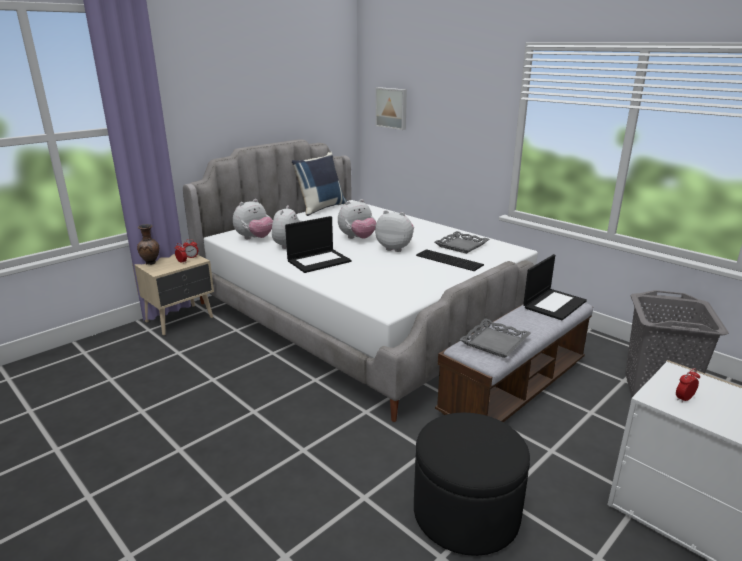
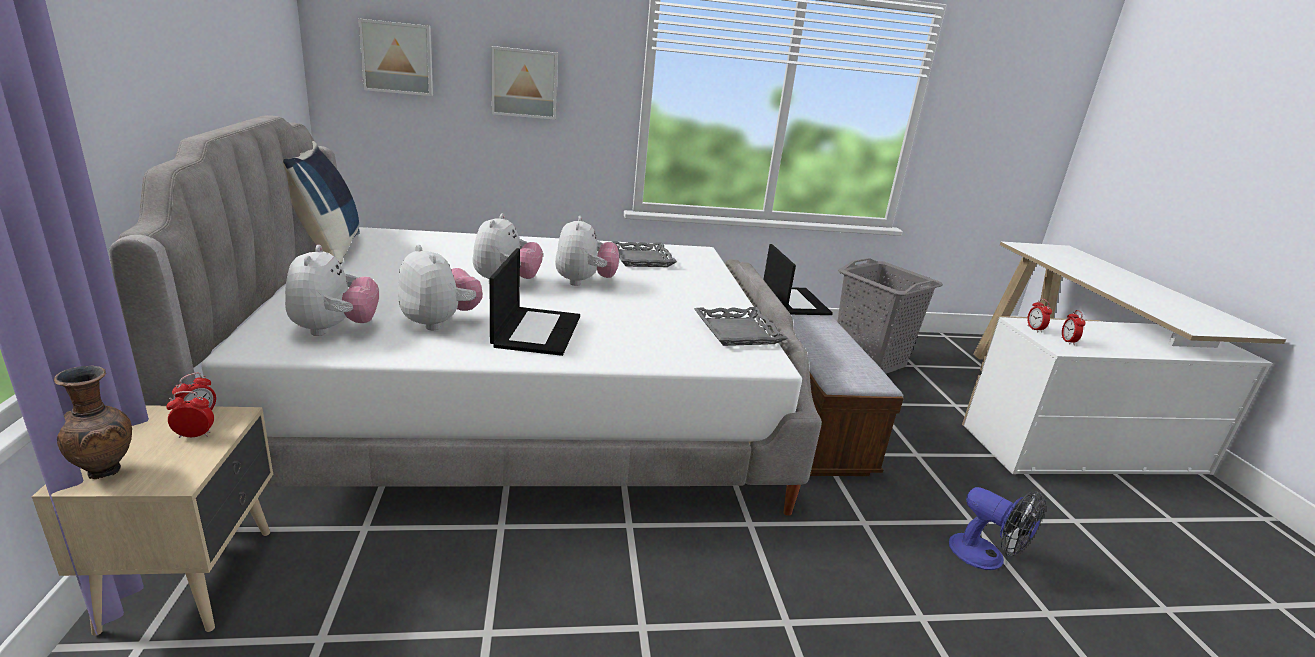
camera: 55 degrees left, 0 degrees up
plush toy [375,210,414,252] -> plush toy turned 120 degrees clockwise [555,216,619,286]
black ottoman [414,412,530,556] -> fan [949,487,1046,570]
keyboard [416,249,484,271] -> none
grey tray [459,318,531,358] -> grey tray moved to [694,307,788,346]
none -> picture [491,46,558,120]
none -> alarm clock [1027,299,1052,333]

